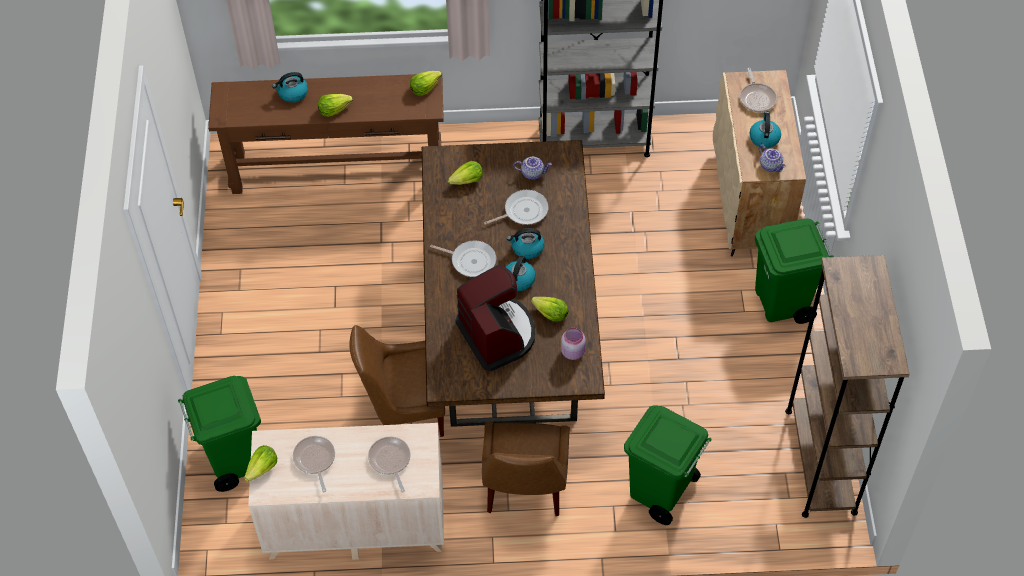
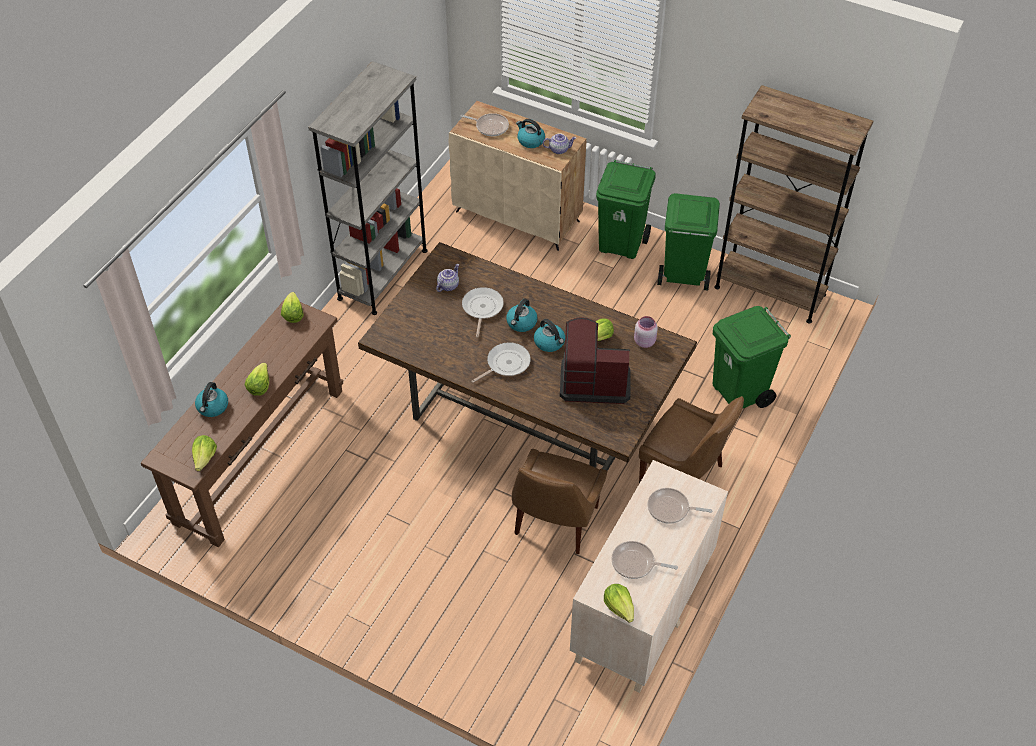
camera: 60 degrees left, 5 degrees down
green trash can [178,376,261,492] -> green trash can moved to [657,193,720,291]
lettuce [448,161,483,185] -> lettuce moved to [192,435,217,471]

